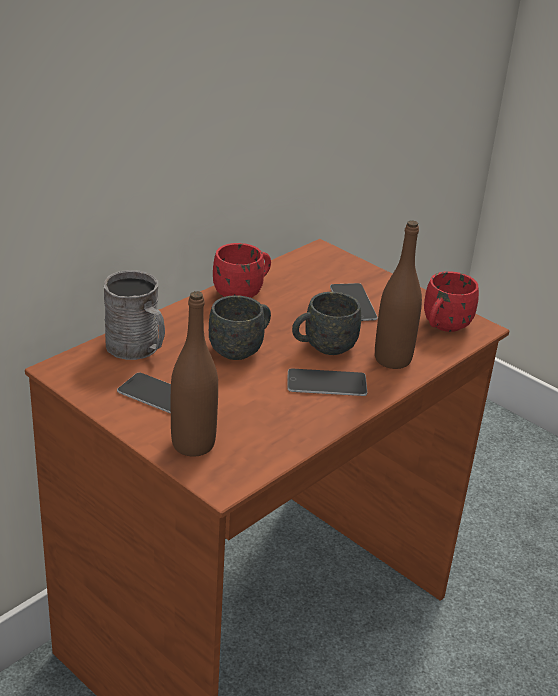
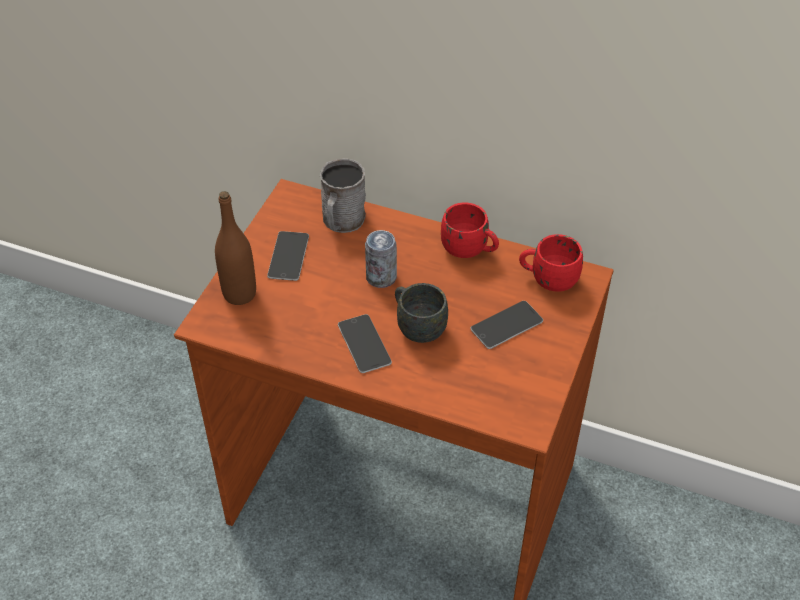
camera: 70 degrees right, 15 degrees up
grey mug [209,295,271,360] -> can [365,230,397,288]
brown bottle [375,220,422,369] -> none
red mug [424,271,479,332] -> red mug moved to [519,234,583,292]

